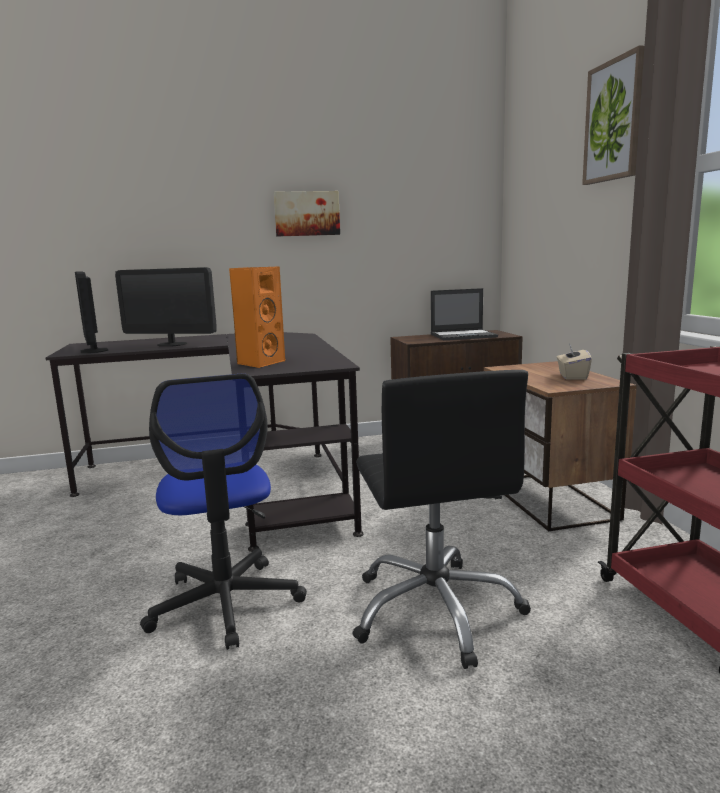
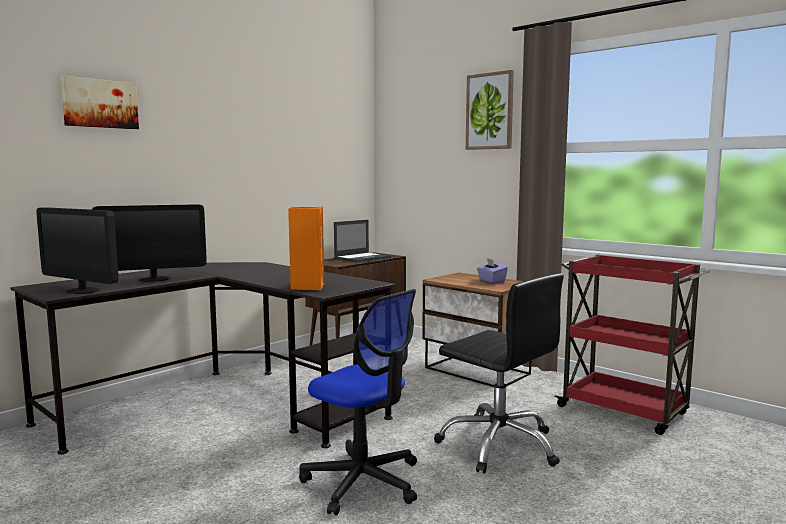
camera: 35 degrees left, 5 degrees down
picture [273,191,340,237] -> picture moved to [61,76,139,129]
beige tissue box [557,344,592,379] -> purple tissue box [477,258,508,283]

